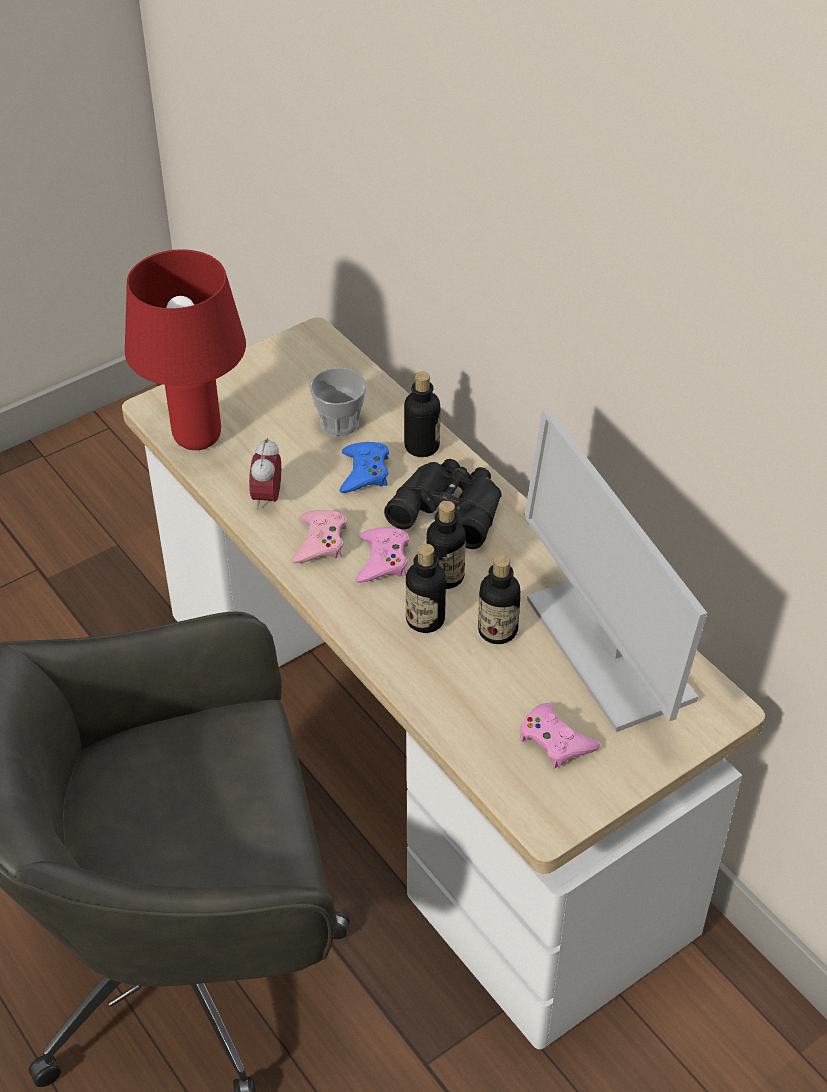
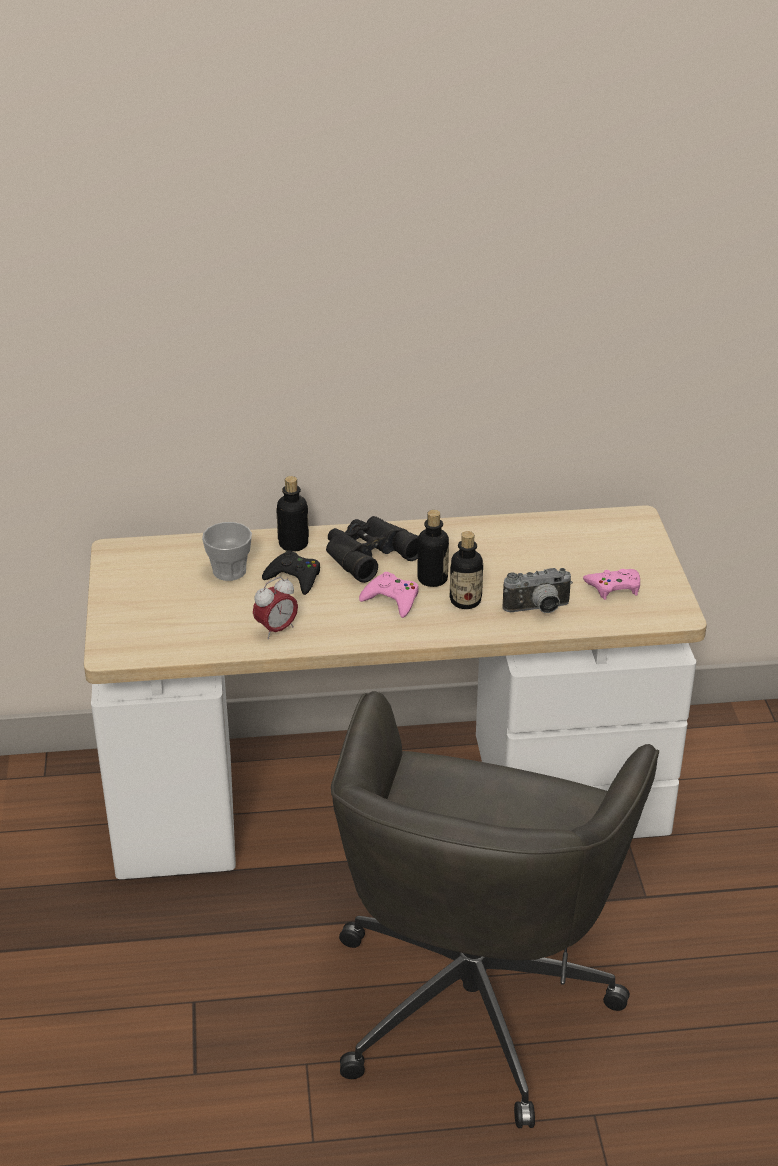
camera: 60 degrees left, 10 degrees down
red table lamp [125,249,246,450] -> none
alarm clock [249,438,281,510] -> alarm clock turned 75 degrees counterclockwise [253,577,298,639]
pink game controller [291,510,347,563] -> none
blue game controller [339,442,389,493] -> black game controller [262,550,320,595]
bottle [478,555,520,644] -> none
monitor [524,409,707,732] -> none
none -> camera [503,568,573,613]

